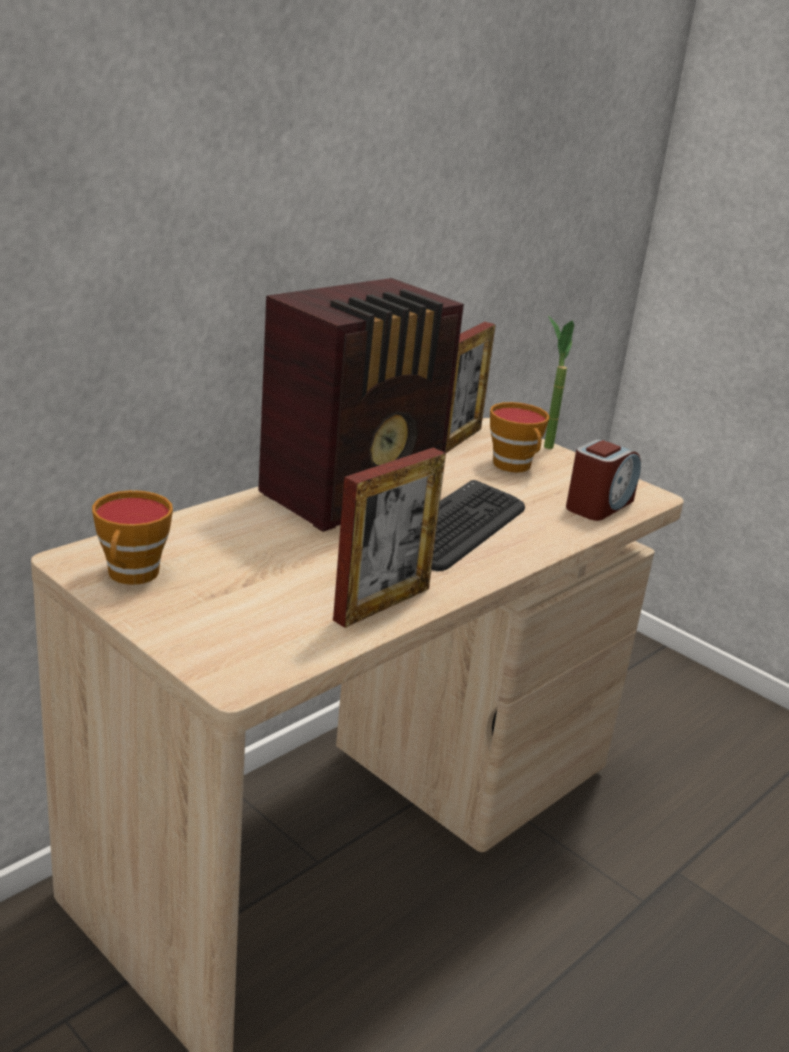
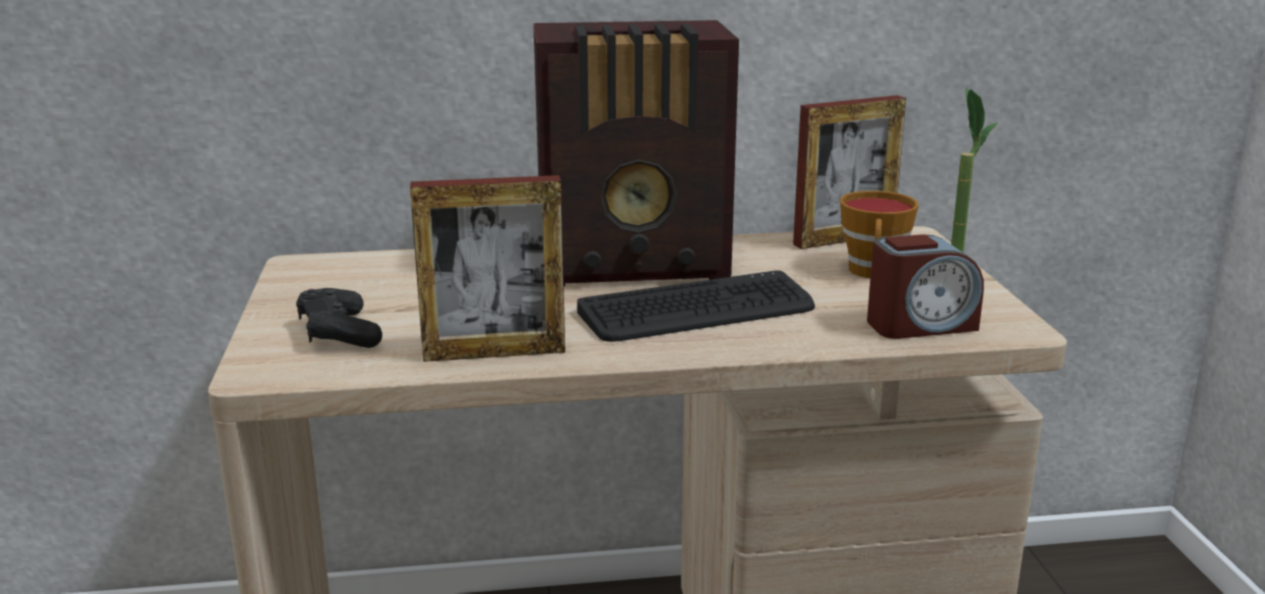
camera: 40 degrees right, 5 degrees down
cup [92,490,173,585] -> none
none -> black game controller [296,288,382,348]

